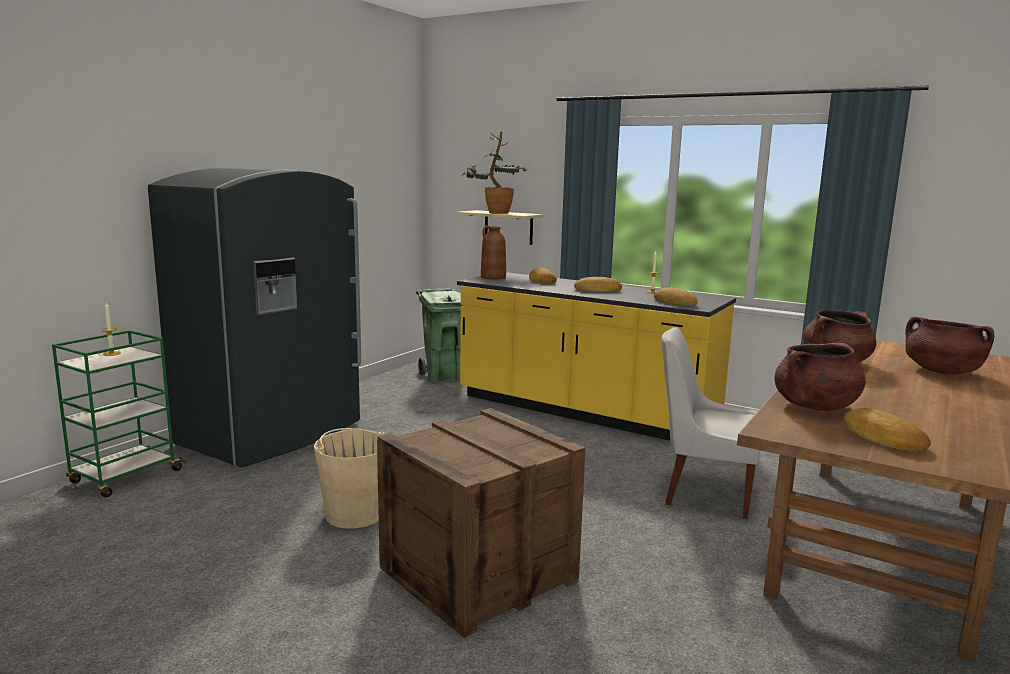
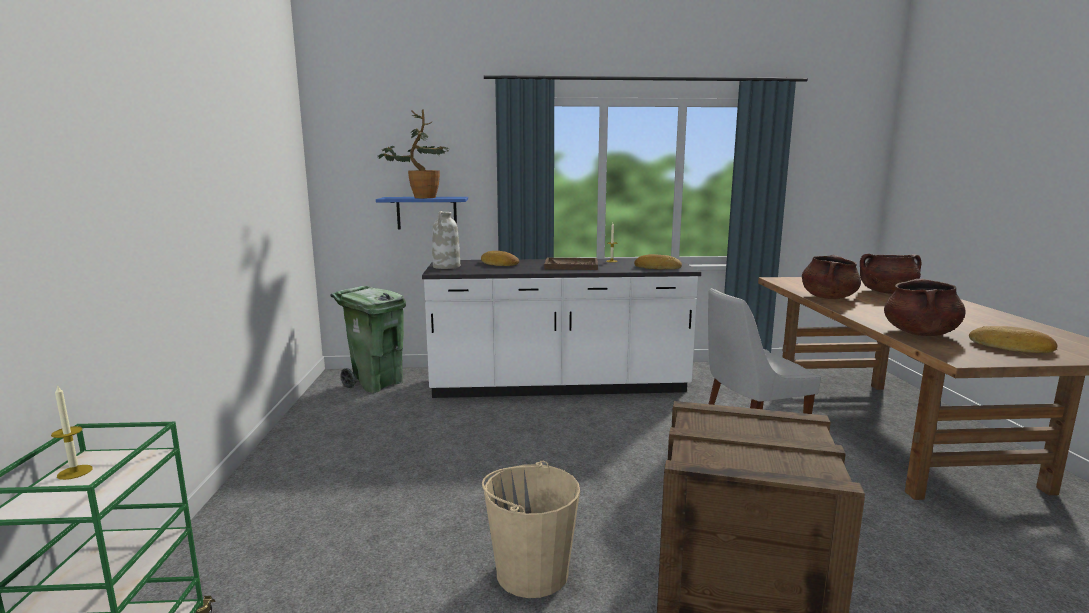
camera: 35 degrees left, 0 degrees up
grey fridge [148,168,362,467] -> none
beige shelf [456,210,543,245] -> blue shelf [376,197,468,230]
yellow counter [457,272,736,441] -> white counter [422,258,701,398]
brown vase [481,225,506,280] -> white vase [432,211,460,269]
bread [574,277,622,292] -> brown tray [544,258,598,270]

